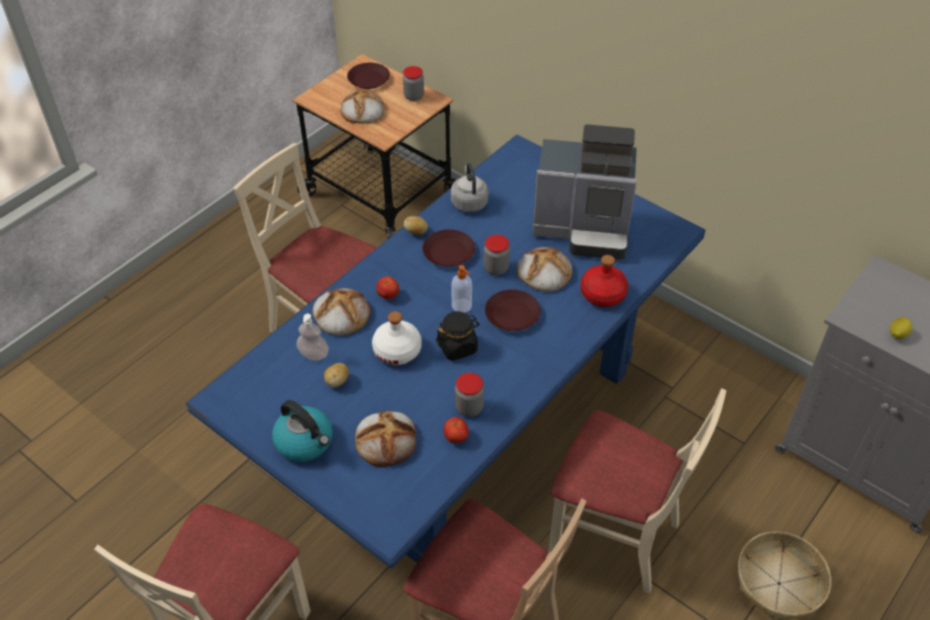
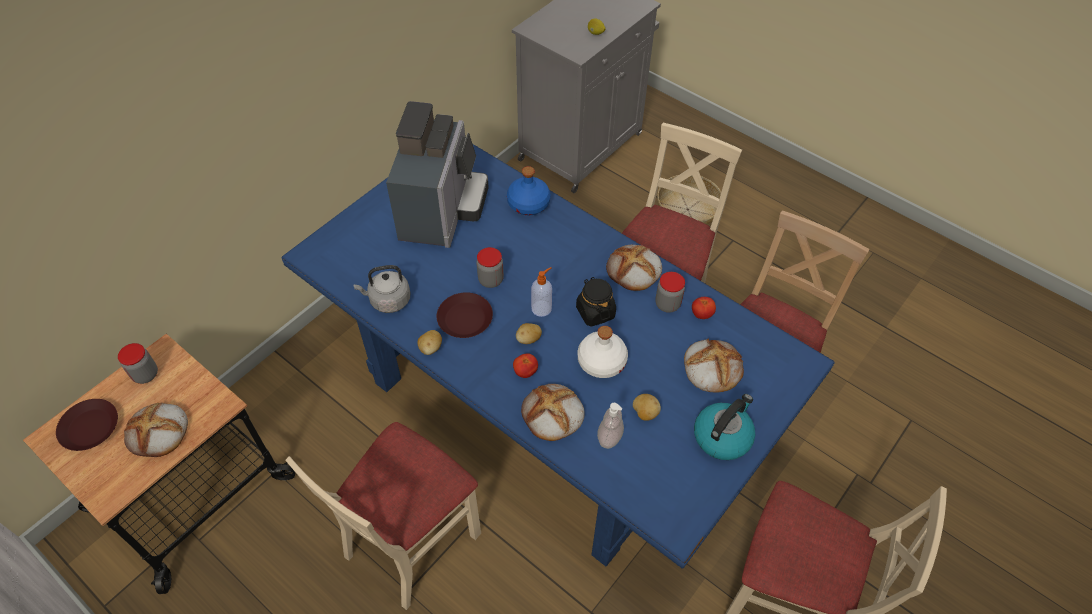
camera: 90 degrees left, 5 degrees up
brown plate [485,289,540,331] -> none
bread [517,247,572,292] -> bread moved to [606,245,662,291]
red bottle [581,255,628,307] -> blue bottle [507,166,551,215]
none -> potato [516,323,542,344]

